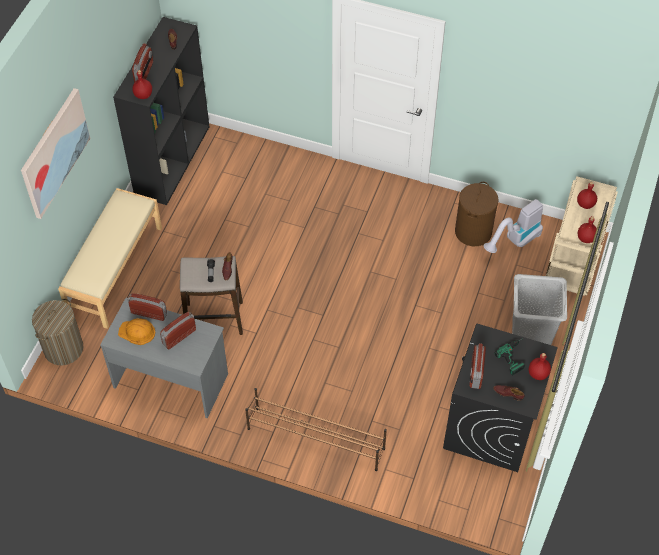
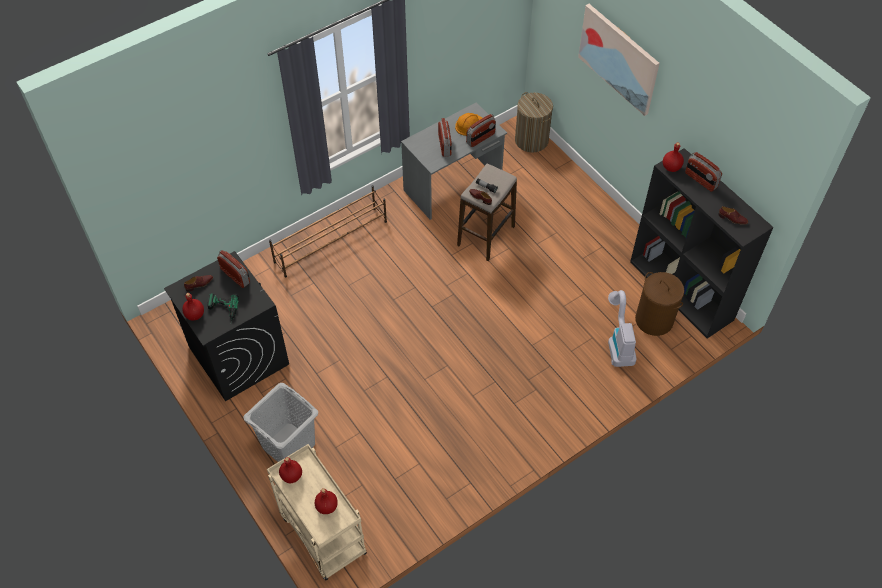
camera: 125 degrees right, 0 degrees up
beige bench [58,188,162,329] -> none
brown laundry basket [455,182,499,246] -> brown laundry basket moved to [635,272,684,336]
vacuum cleaner [484,199,543,253] -> vacuum cleaner moved to [608,290,637,367]

